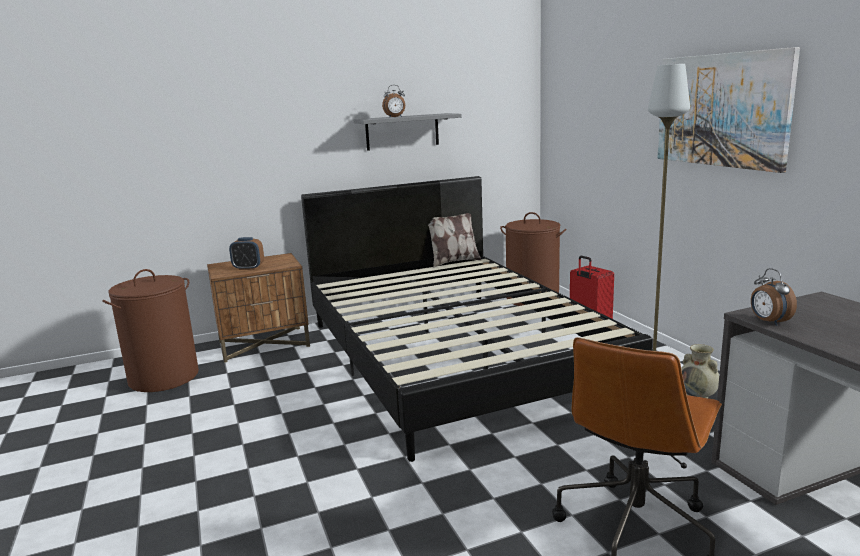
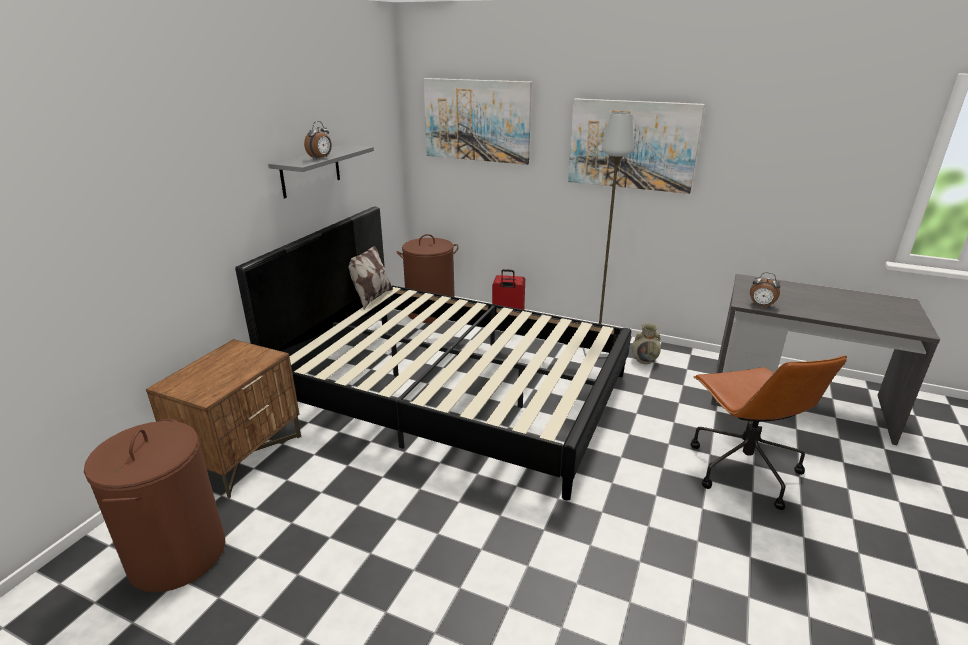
camera: 45 degrees left, 10 degrees up
alarm clock [229,237,264,270] -> none
none -> picture [423,78,532,165]

